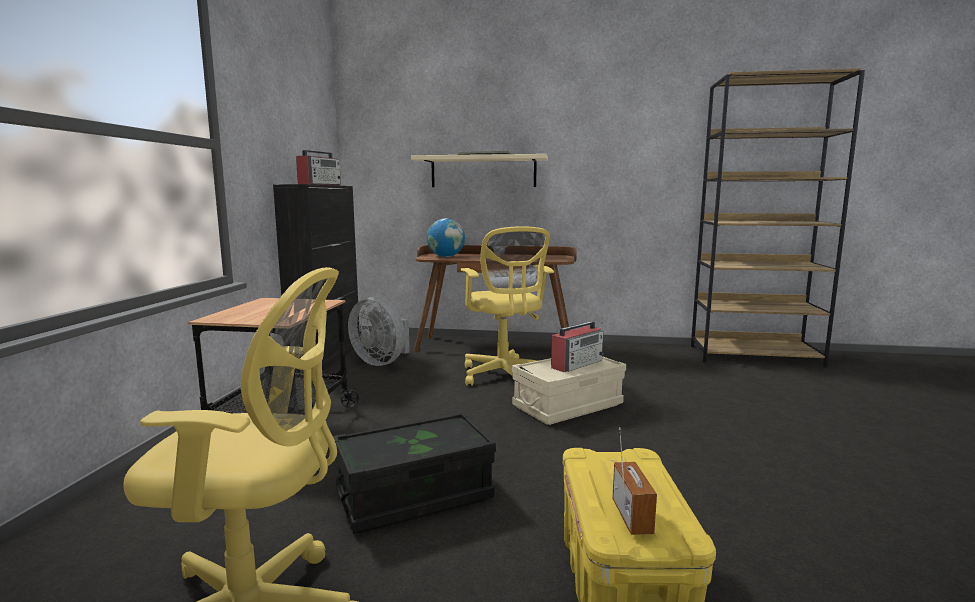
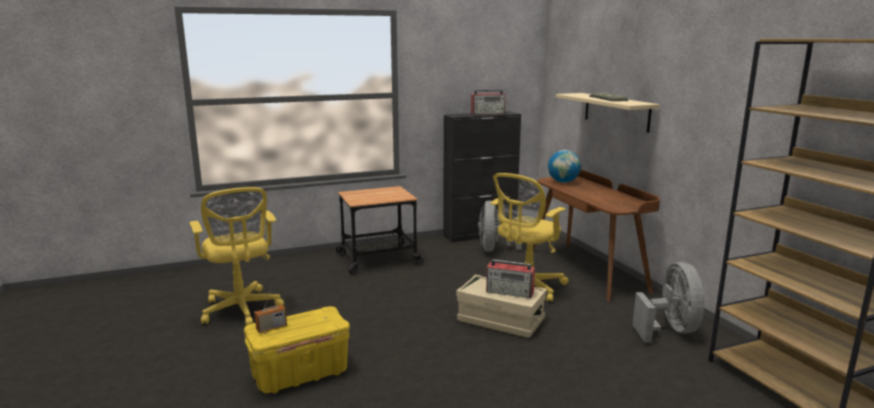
camera: 60 degrees right, 5 degrees up
black storage box [333,412,496,534] -> none
none -> grey fan [633,262,704,343]

